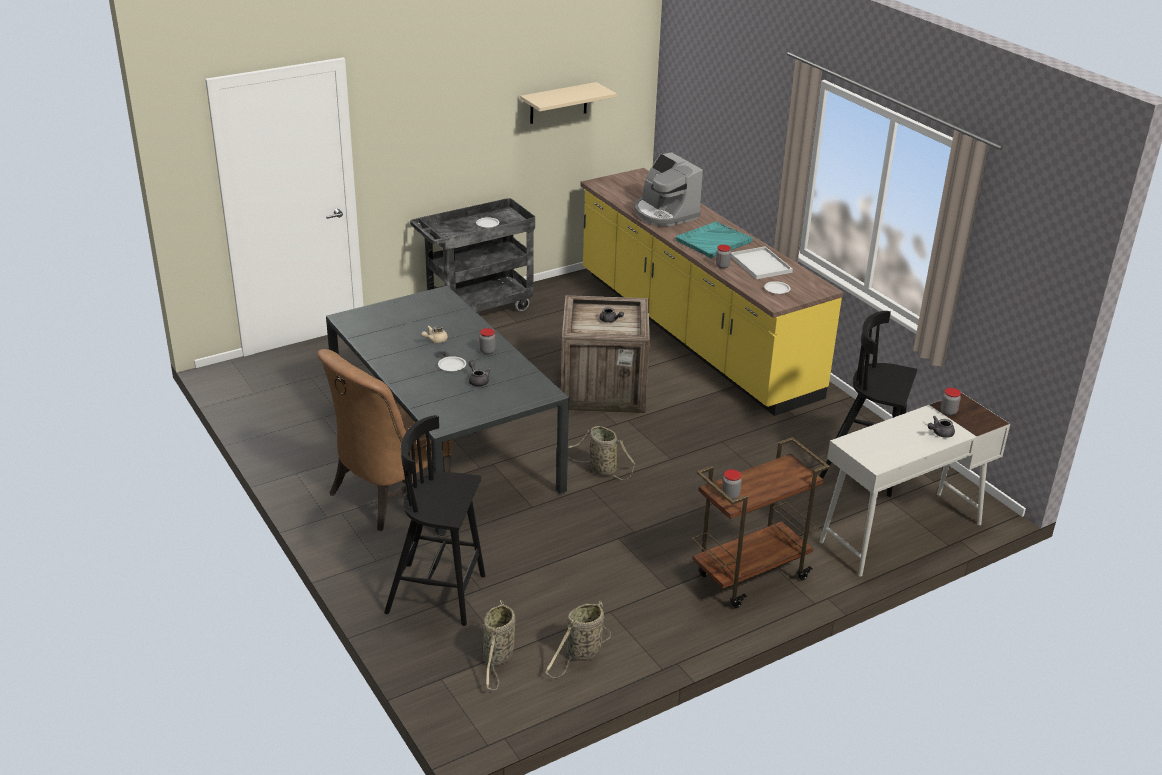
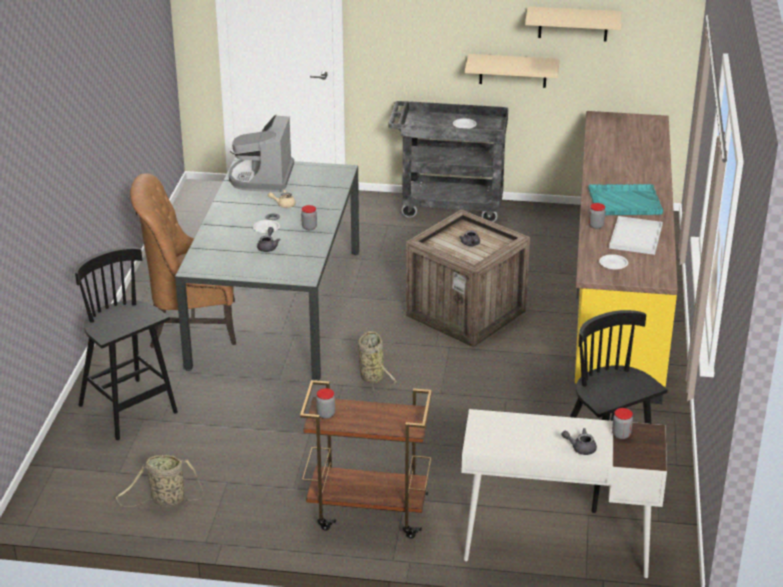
camera: 40 degrees right, 0 degrees up
basket [482,600,515,690] -> none
coffee machine [634,152,703,227] -> coffee machine moved to [229,115,294,192]
none -> beige shelf [465,54,560,88]

